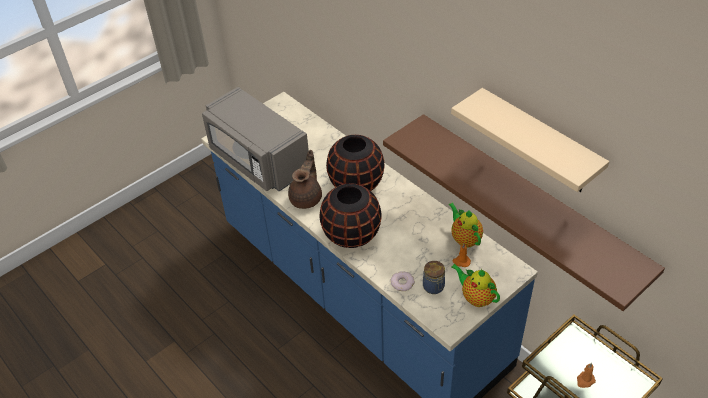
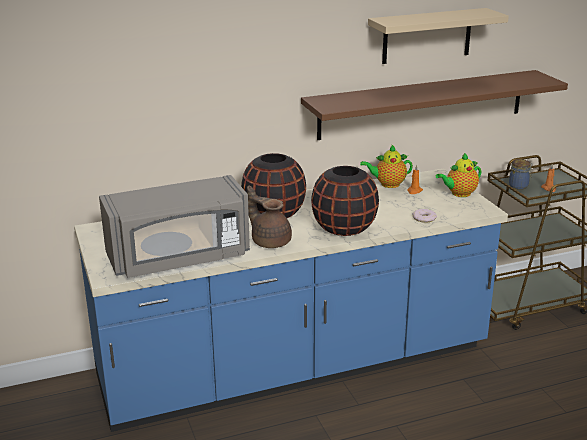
camera: 70 degrees left, 20 degrees down
jar [423,261,445,294] -> jar moved to [509,159,533,190]

